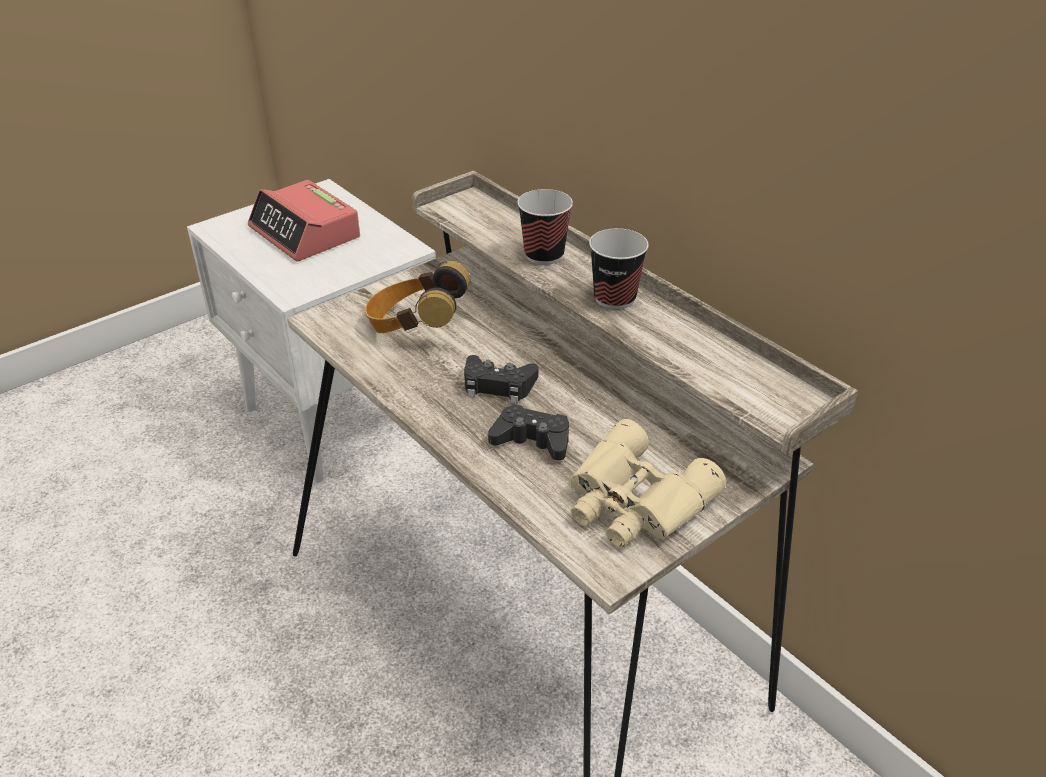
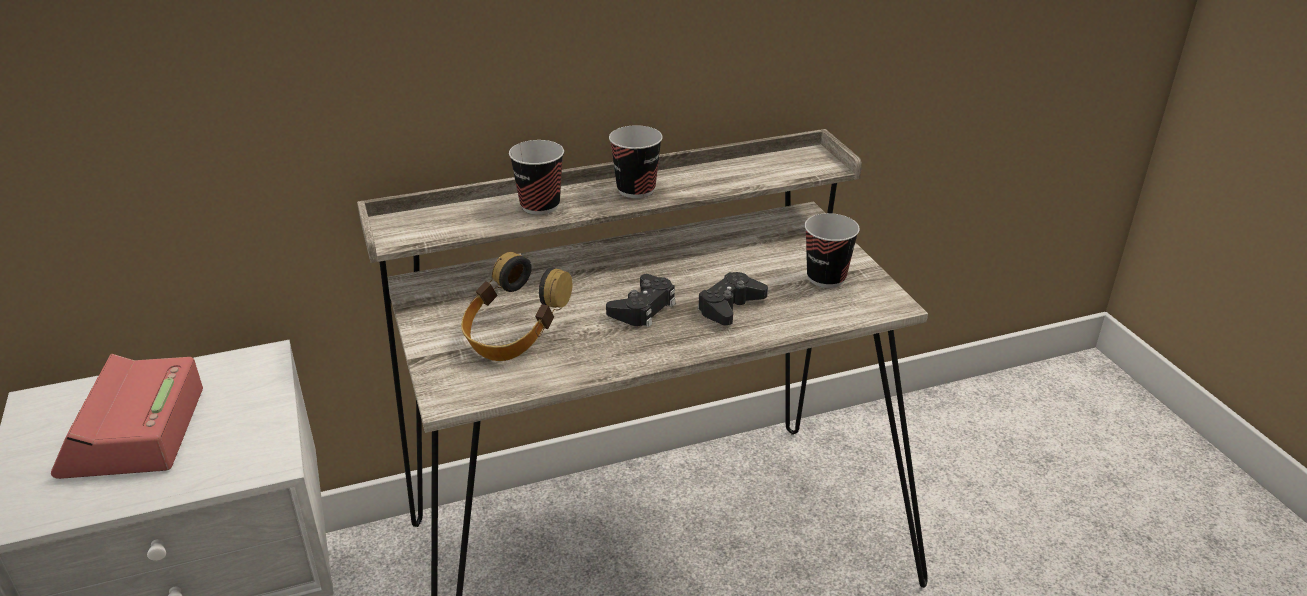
camera: 70 degrees left, 5 degrees down
alarm clock [248,180,360,261] -> alarm clock turned 105 degrees clockwise [51,354,203,479]
beige binoculars [570,419,726,548] -> cup [804,213,860,288]

